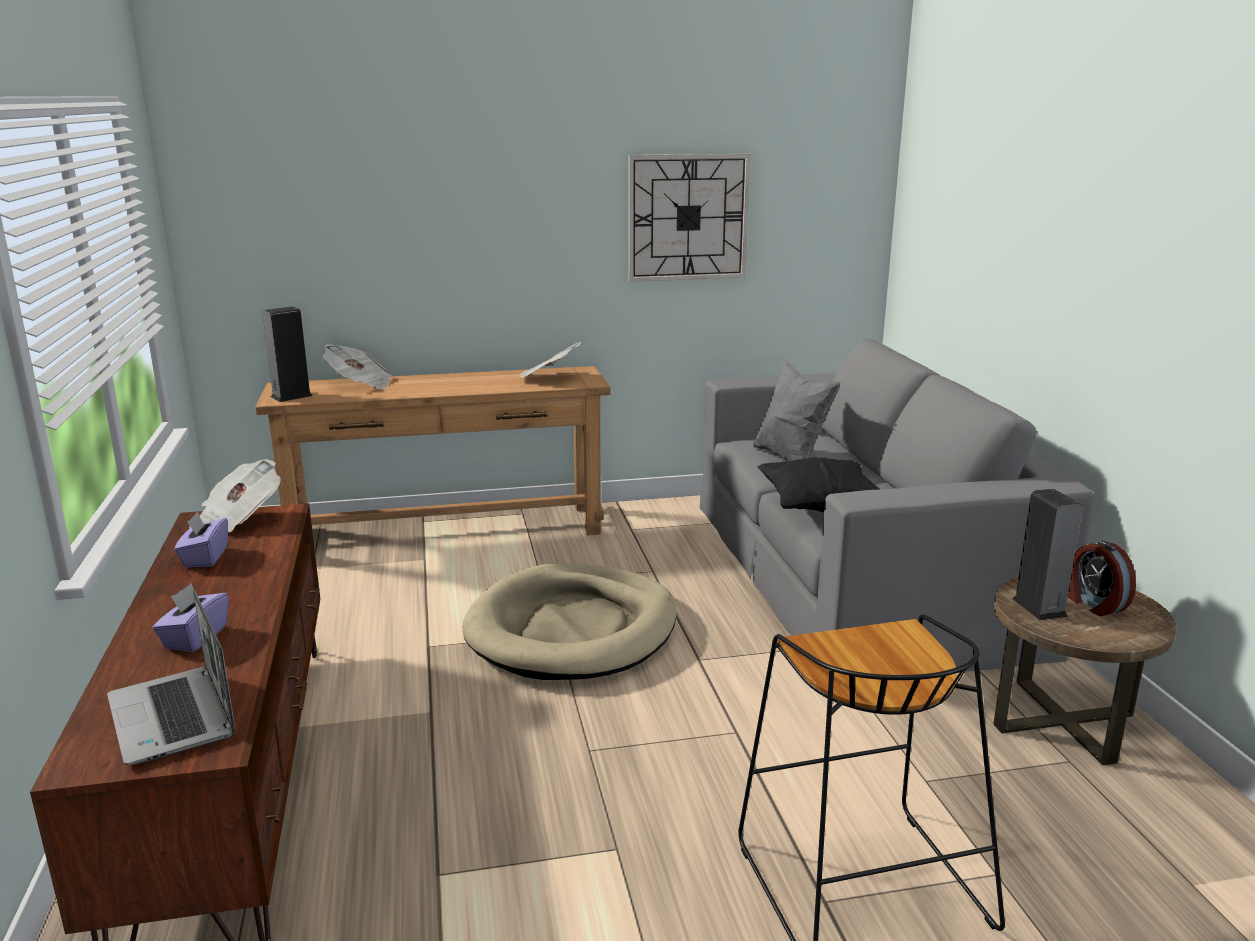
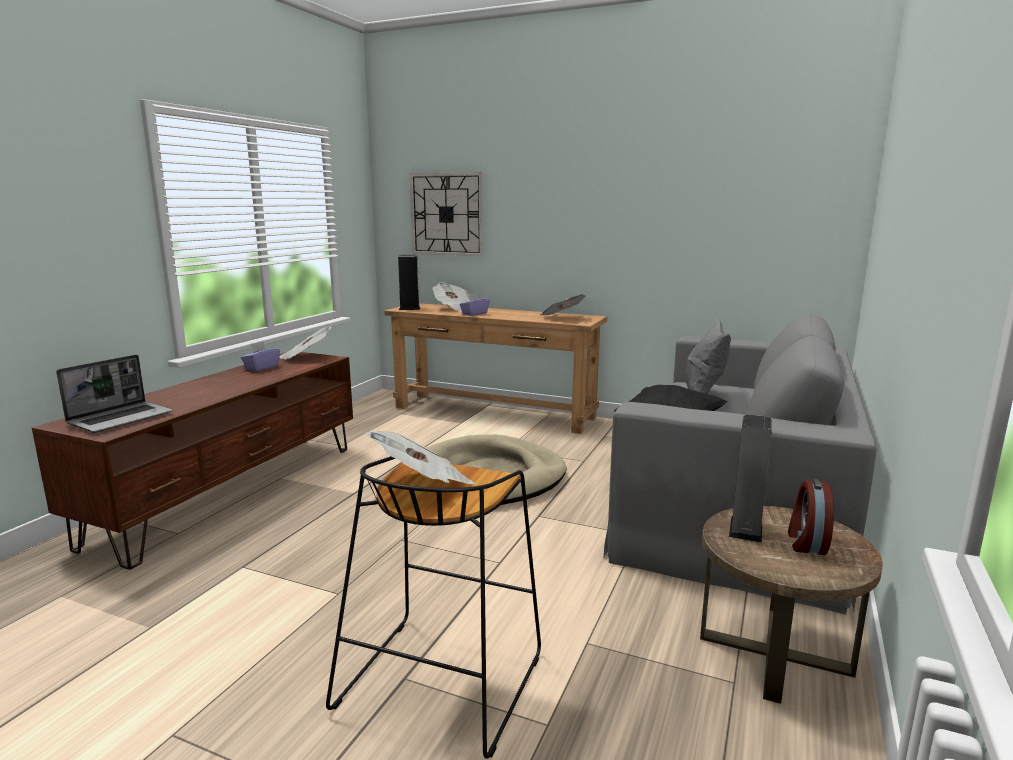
camera: 35 degrees right, 5 degrees down
laptop [107,590,235,765] -> laptop turned 150 degrees counterclockwise [56,355,173,433]
purple tissue box [152,583,229,652] -> purple tissue box moved to [460,293,490,316]
wall clock [629,154,750,282] -> wall clock moved to [410,172,483,256]
none -> newspaper [365,431,475,484]

